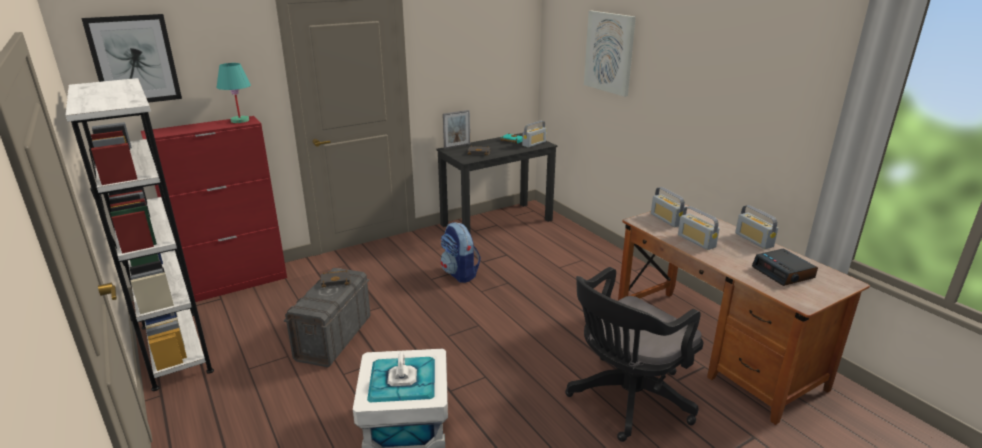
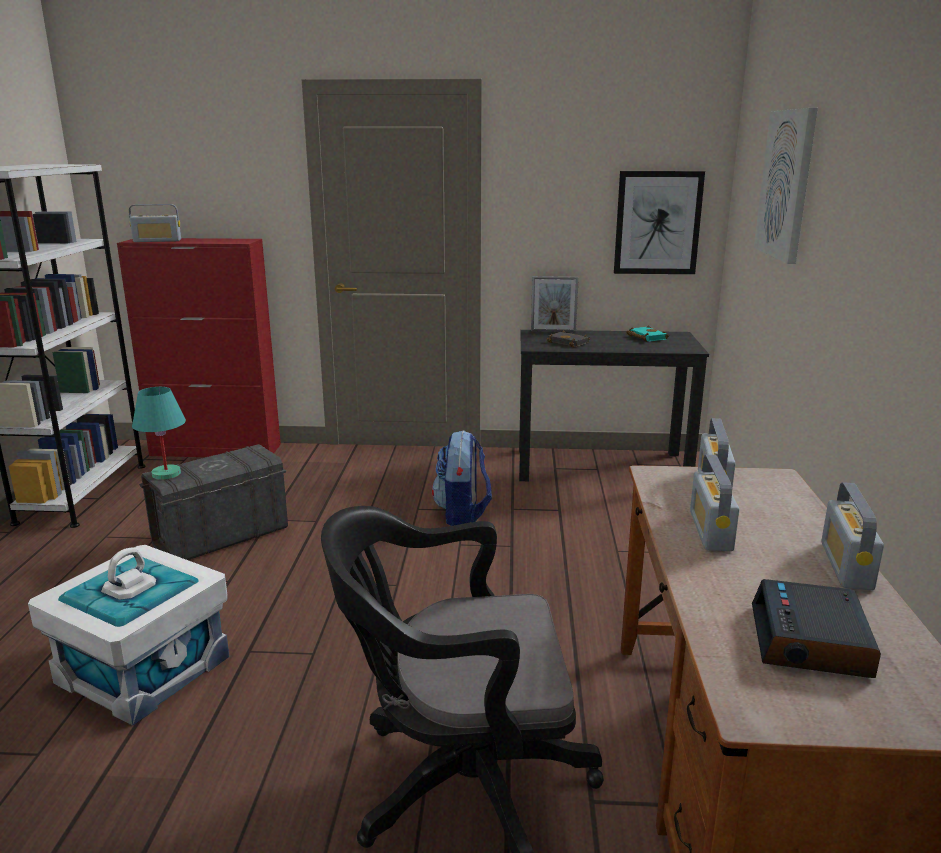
camera: 35 degrees right, 5 degrees down
picture [81,14,182,103] -> picture moved to [614,171,705,274]
turquoise table lamp [217,63,251,123] -> turquoise table lamp moved to [132,387,186,480]
black book [320,270,350,288] -> none
radio [522,121,547,147] -> radio moved to [129,204,181,242]

